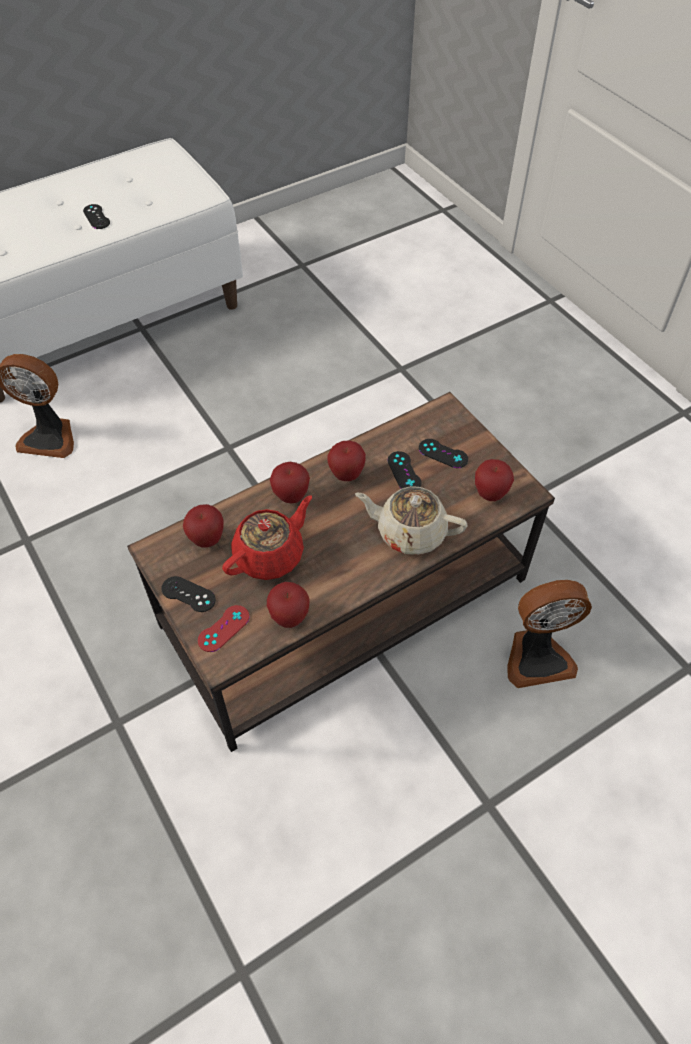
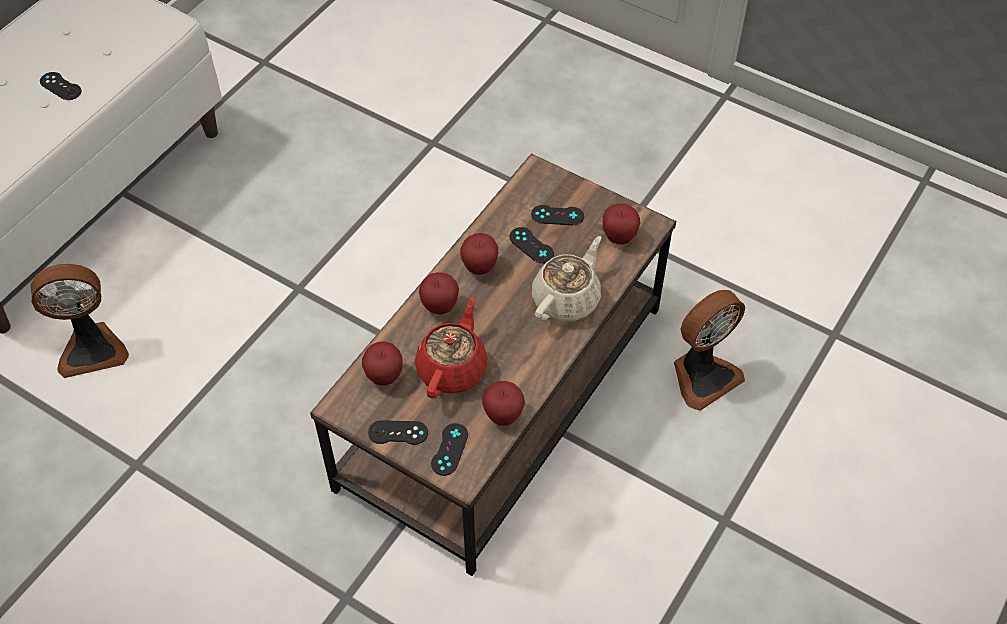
camera: 25 degrees left, 0 degrees up
red game controller [198,605,250,652] -> black game controller [431,423,468,476]
beige teapot [355,486,467,555] -> beige teapot turned 135 degrees clockwise [532,236,602,321]

